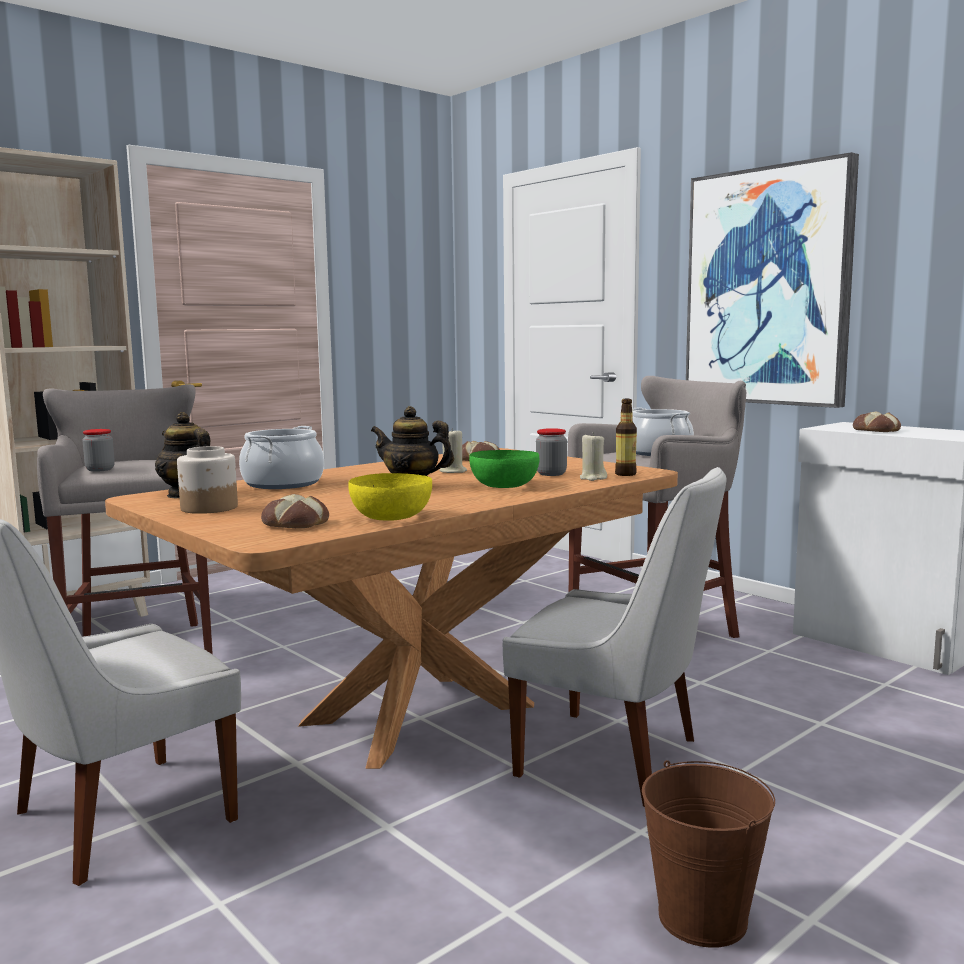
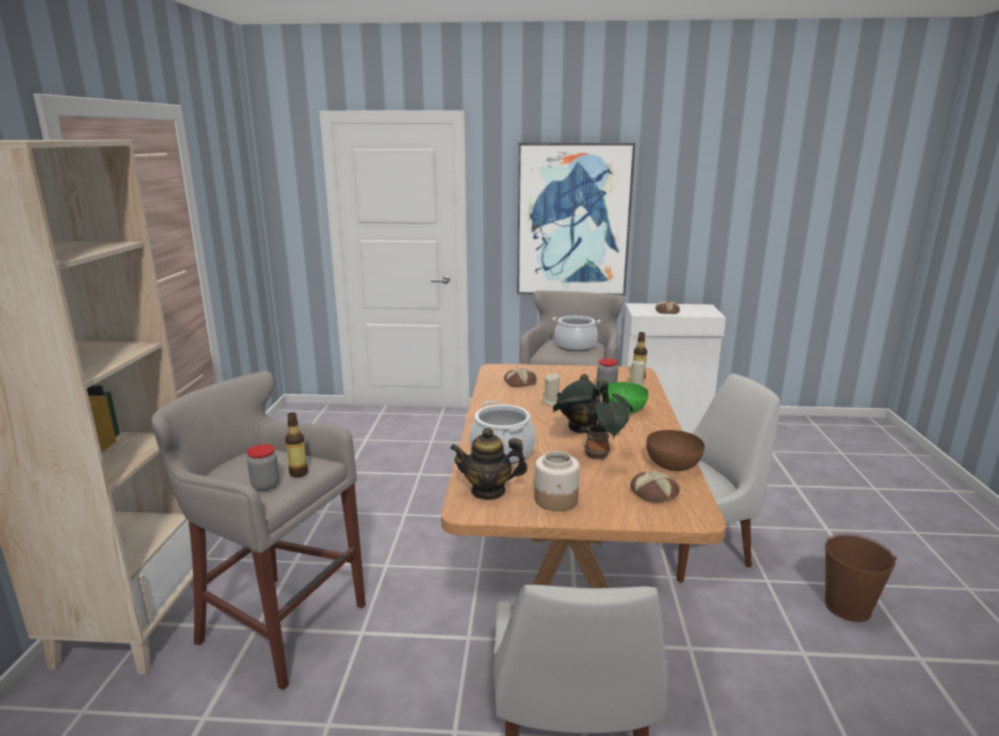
camera: 45 degrees left, 10 degrees up
yellow bowl [348,473,432,520] -> brown bowl [646,430,704,471]
none -> bottle [285,412,308,478]
none -> potted plant [553,380,633,460]

